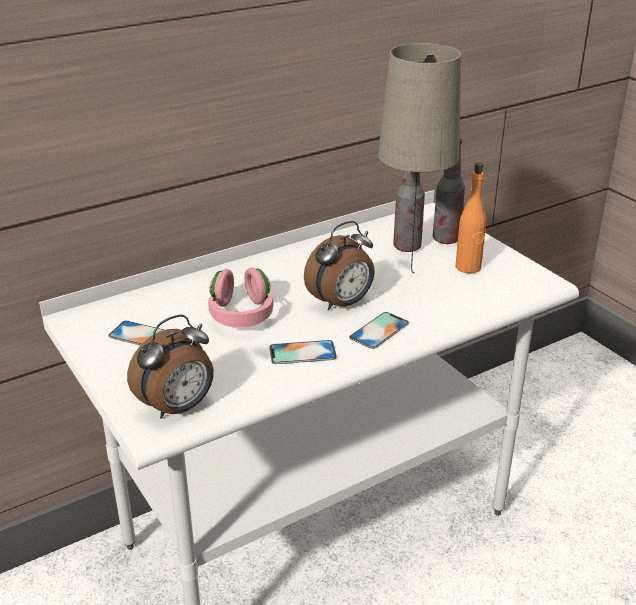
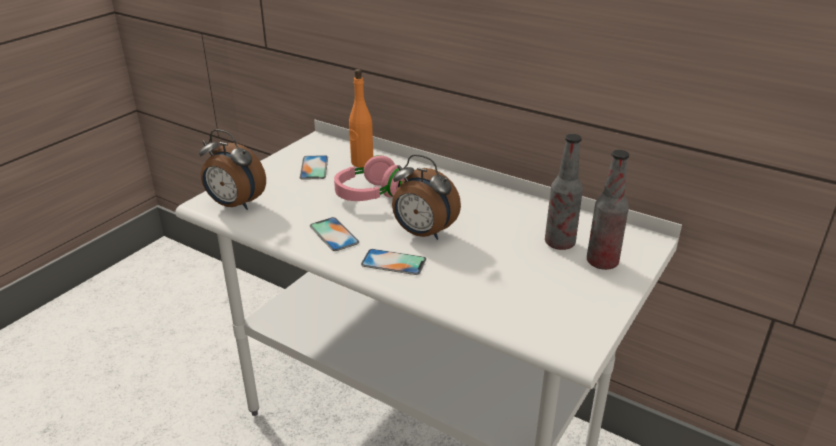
camera: 65 degrees right, 0 degrees up
beige table lamp [378,43,461,273] -> none
orange bottle [455,162,486,273] -> orange bottle moved to [349,69,373,168]

